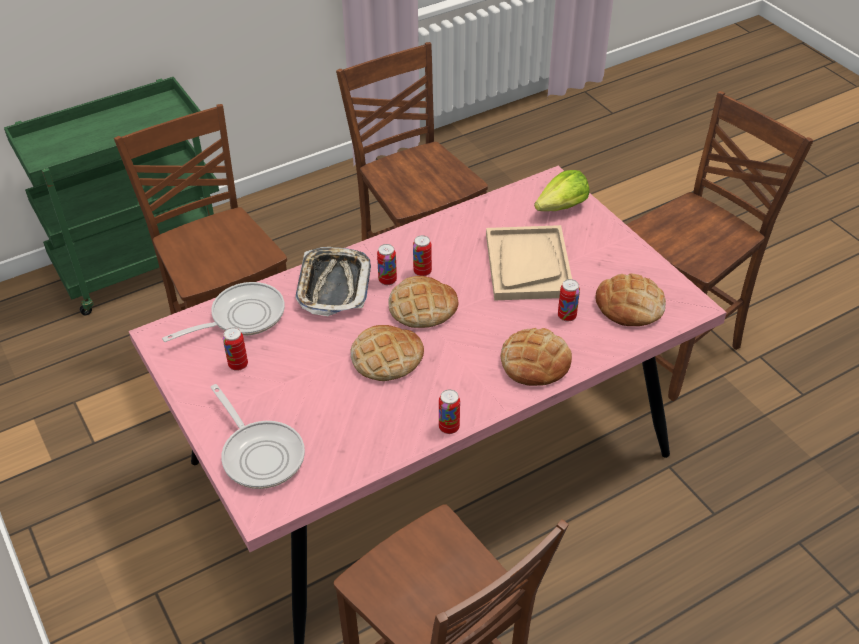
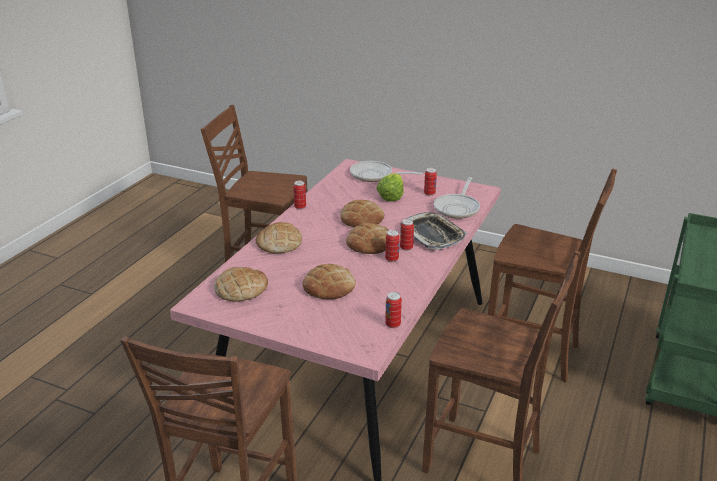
camera: 145 degrees right, 15 degrees down
beige tray [486,225,572,301] -> bread [303,264,356,300]
lettuce [534,170,590,211] -> lettuce moved to [376,173,404,202]
can [558,279,580,322] -> can moved to [385,292,402,328]

